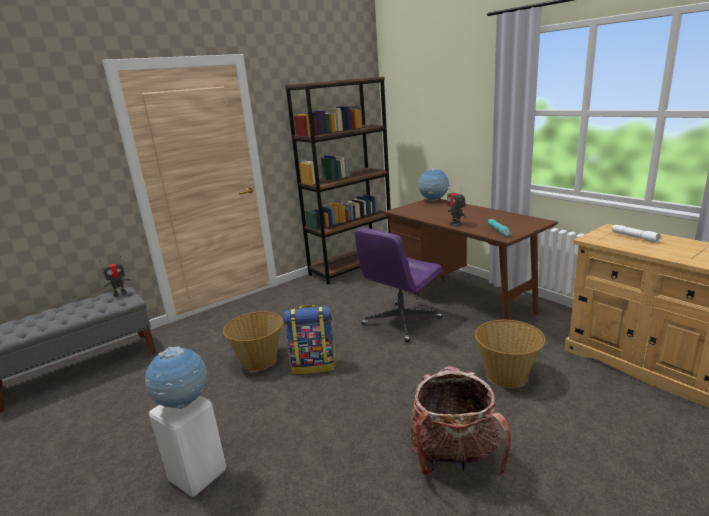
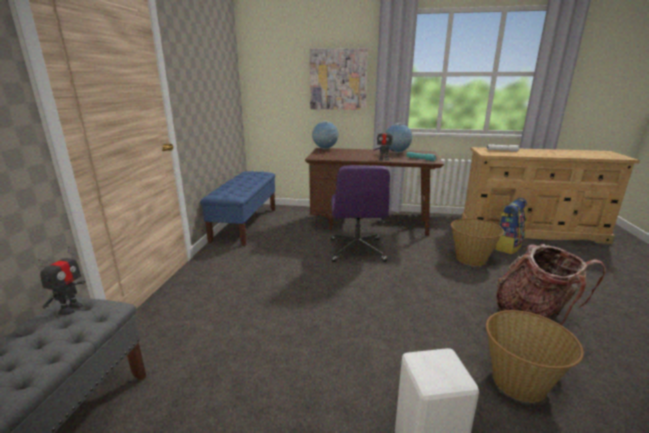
camera: 45 degrees left, 0 degrees up
globe [145,346,207,409] -> globe moved to [385,123,412,154]
basket [223,311,283,371] -> basket moved to [486,310,584,402]
backpack [283,305,336,374] -> backpack moved to [494,198,527,254]
brown bookcase [285,77,391,284] -> blue bench [200,171,275,246]
none -> picture [310,48,368,110]

